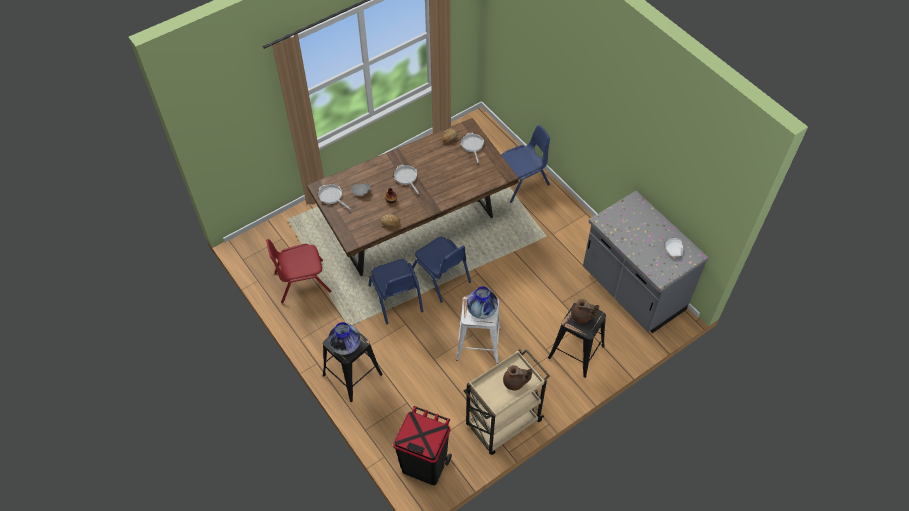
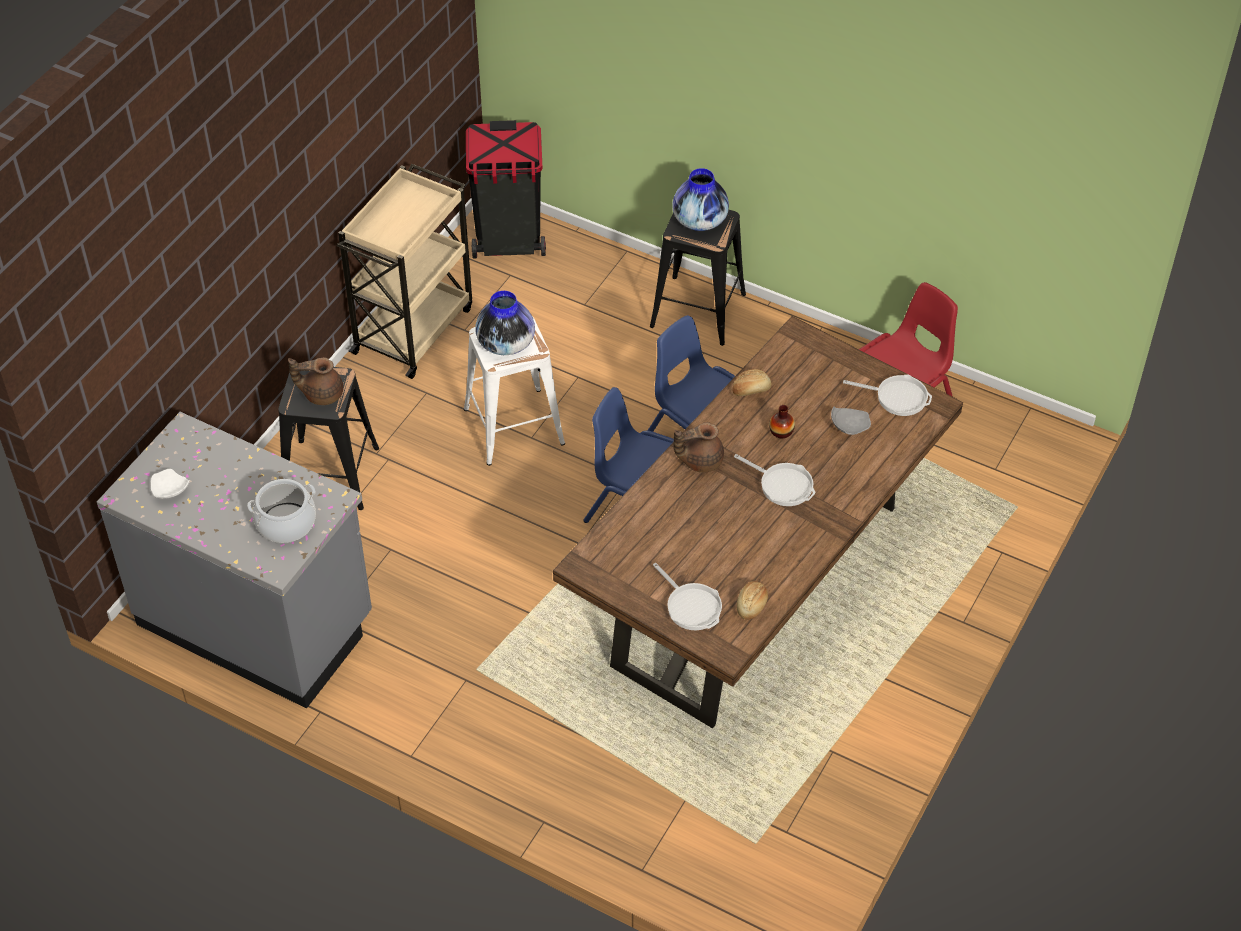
camera: 155 degrees right, 5 degrees down
blue chair [501,125,550,203] -> none
brown teapot [503,365,532,390] -> brown teapot moved to [674,422,724,473]
none -> cooking pot [247,479,316,543]

